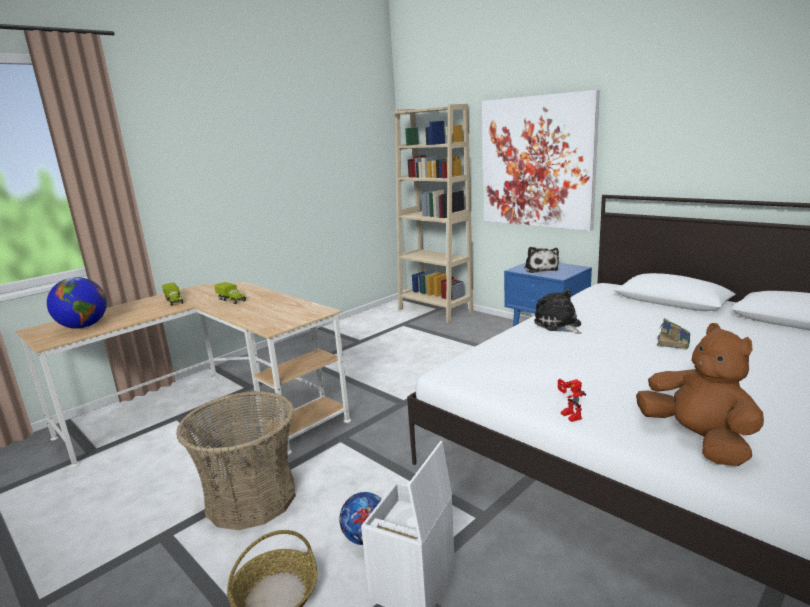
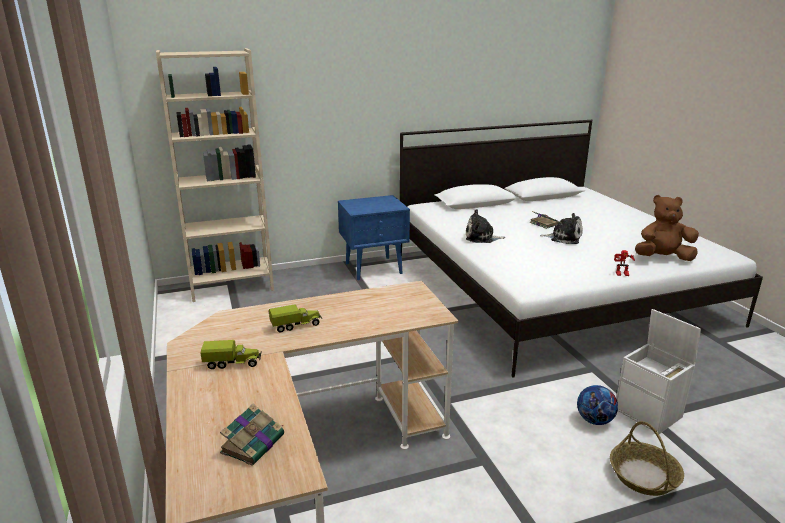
camera: 65 degrees left, 5 degrees up
globe [47,277,107,329] -> book [220,404,284,466]
basket [176,391,296,530] -> none
picture [482,90,600,231] -> none
plush toy [524,247,559,273] -> plush toy moved to [540,213,582,244]

